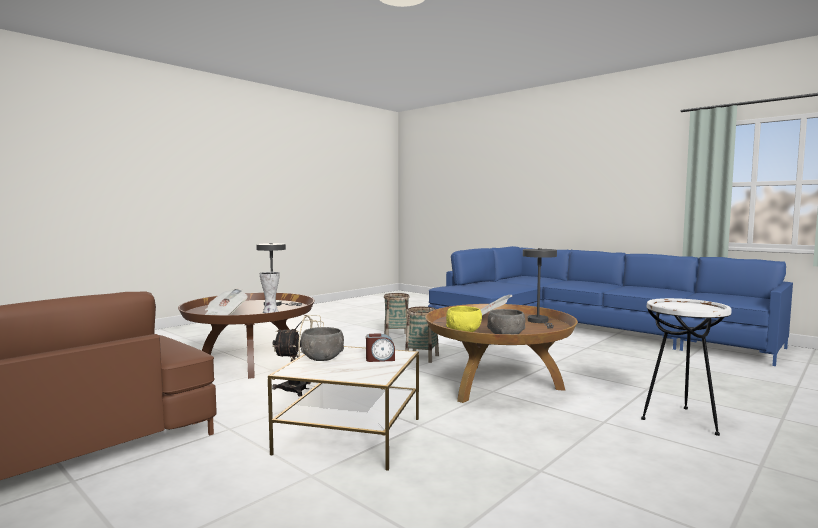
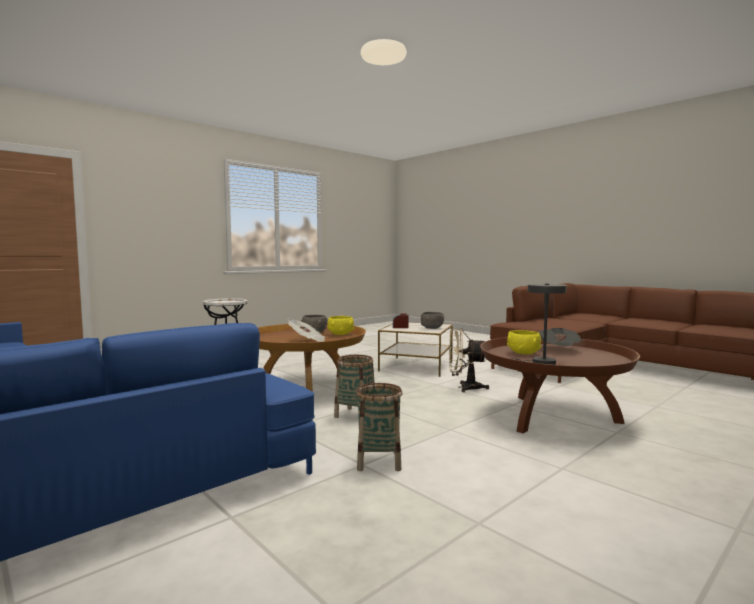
camera: 175 degrees left, 0 degrees up
vase [260,272,280,313] -> yellow bowl [507,330,541,355]
grey table lamp [523,248,557,329] -> none

